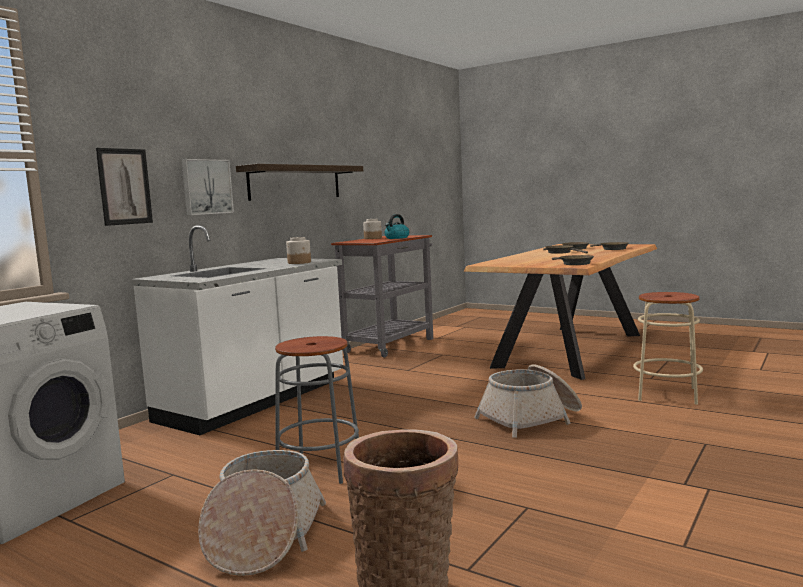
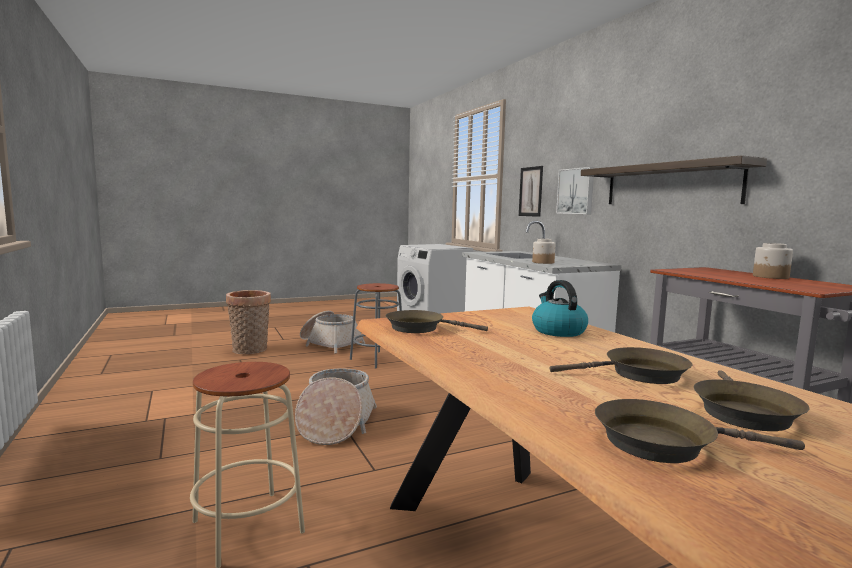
camera: 120 degrees right, 0 degrees up
kettle [384,214,409,239] -> kettle moved to [532,280,588,337]

